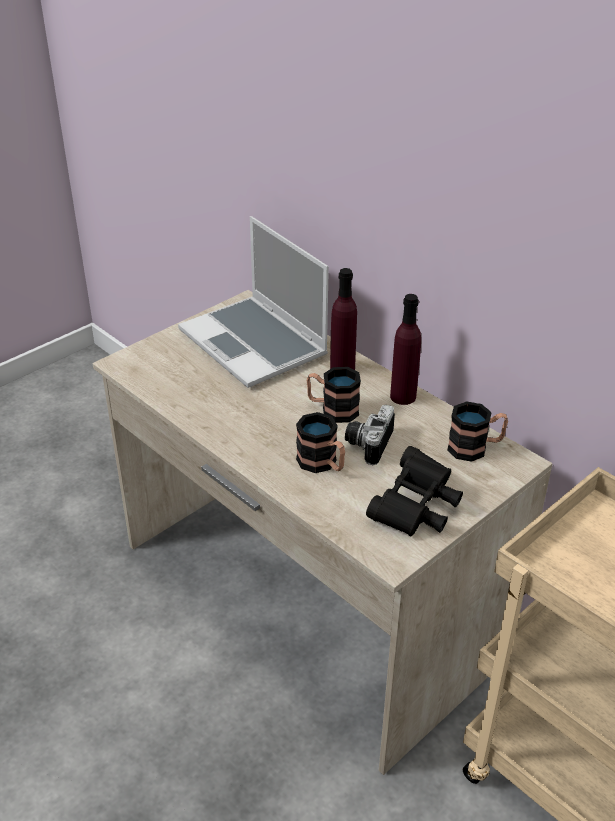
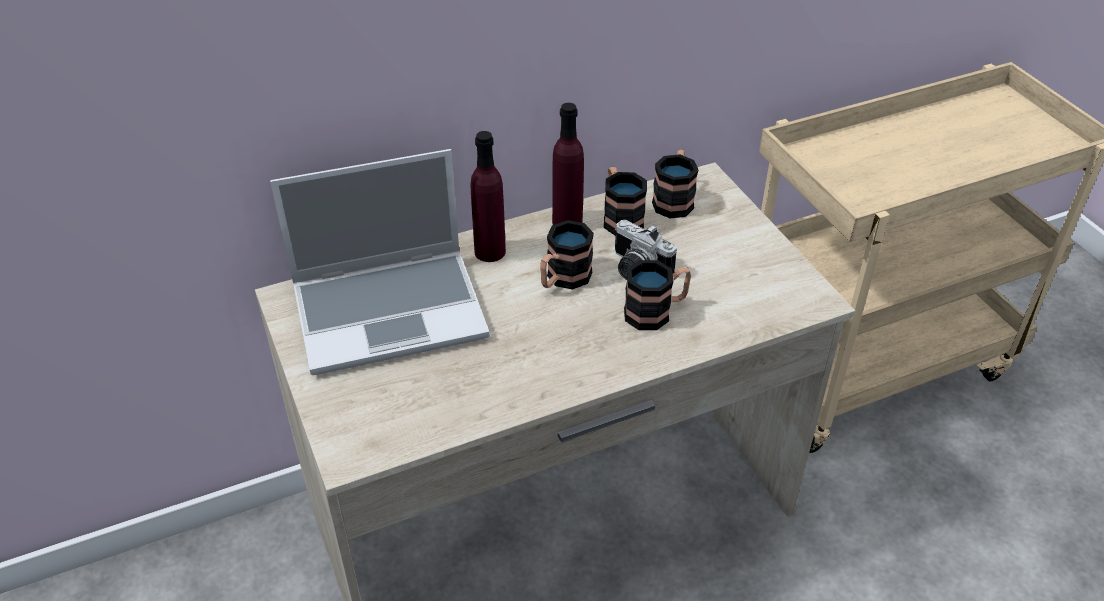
camera: 70 degrees left, 5 degrees up
black binoculars [366,446,463,536] -> none
none -> mug [604,167,647,236]

